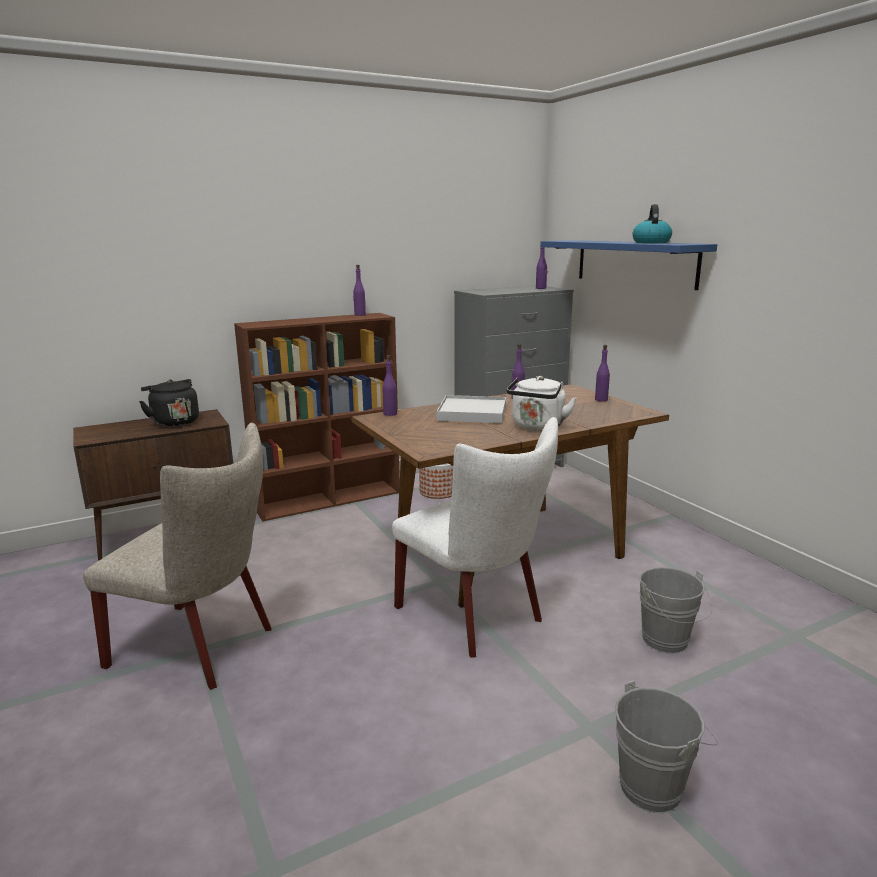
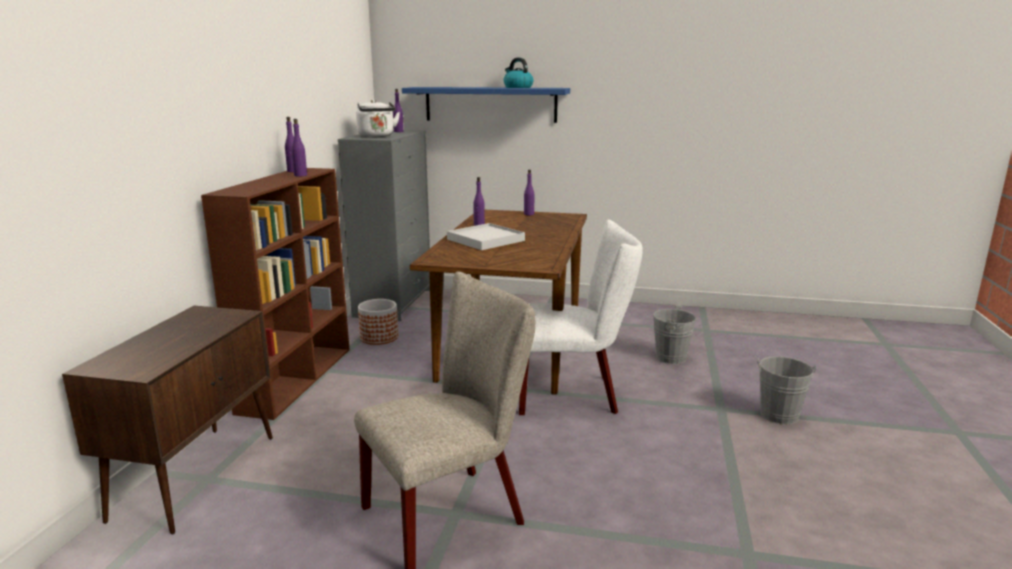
camera: 50 degrees left, 0 degrees up
black kettle [139,379,199,427] -> none
purple bottle [382,355,397,416] -> purple bottle moved to [292,119,307,176]
white kettle [506,376,577,430] -> white kettle moved to [356,100,400,137]

